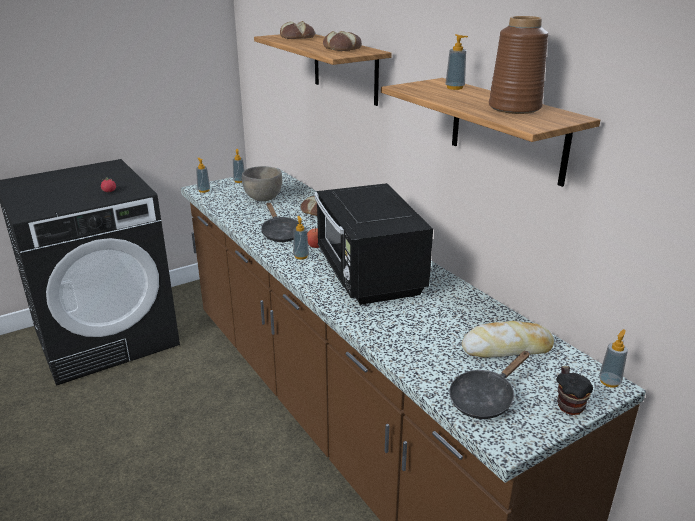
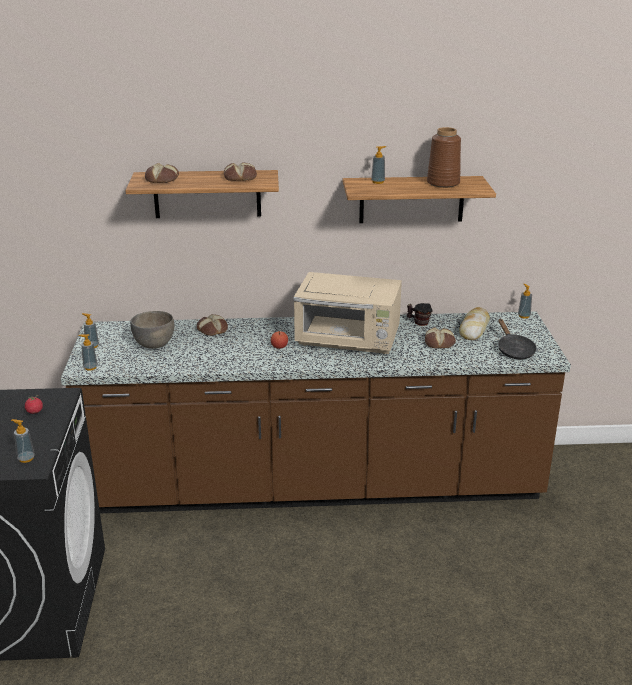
camera: 60 degrees left, 0 degrees up
black frying pan [261,203,299,242] -> none
soap dispenser [293,216,309,259] -> soap dispenser moved to [11,419,35,463]
black microwave [314,183,433,305] -> beige microwave [293,272,402,354]
mug [557,366,593,415] -> mug moved to [407,303,432,326]
none -> bread [425,327,456,348]

